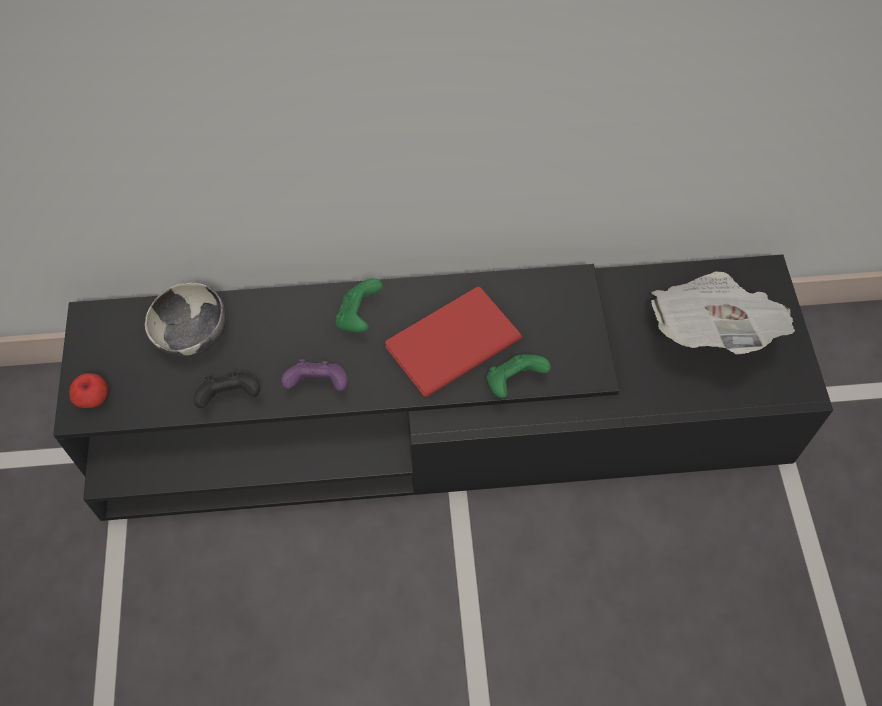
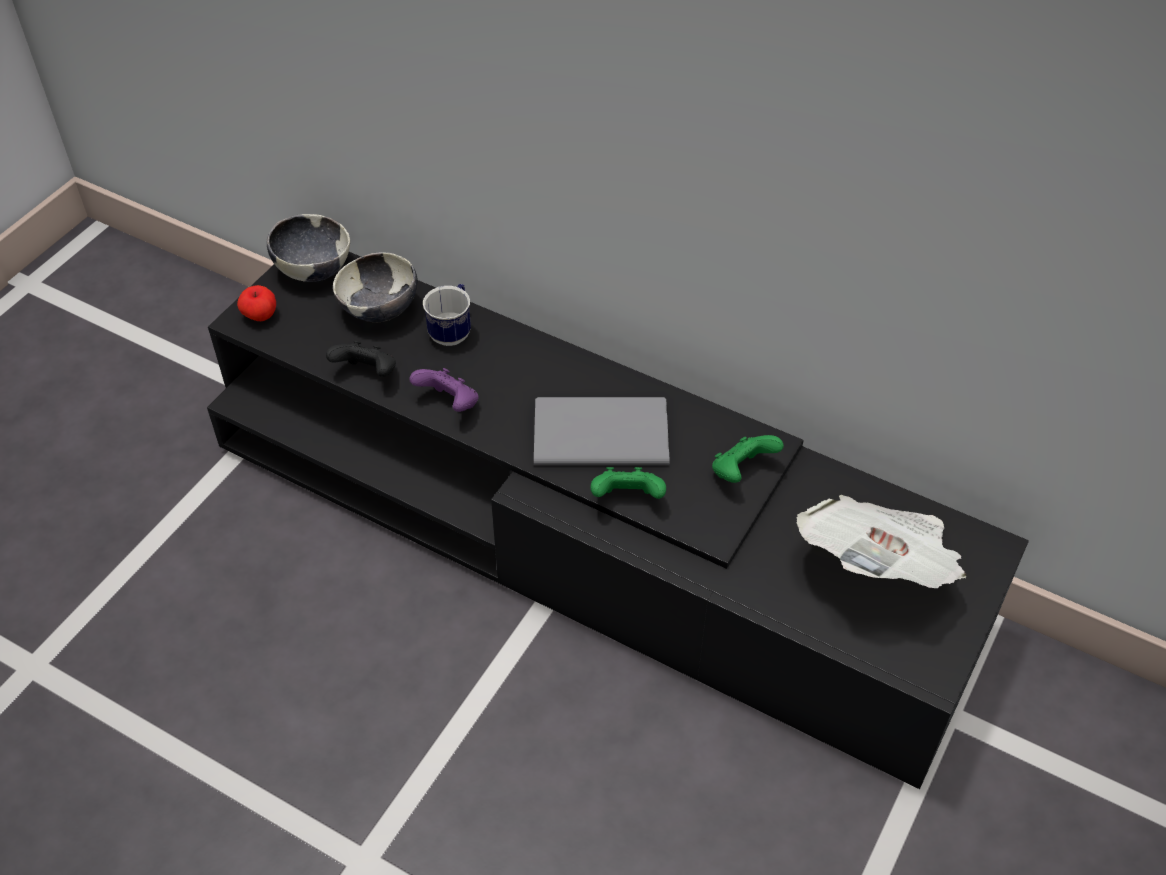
camera: 35 degrees right, 10 degrees down
green game controller [336,278,383,333] -> green game controller moved to [712,435,784,483]
red book [385,287,522,398] -> grey book [534,397,669,465]
none -> bowl [267,214,350,282]
none -> mug [423,284,471,346]

